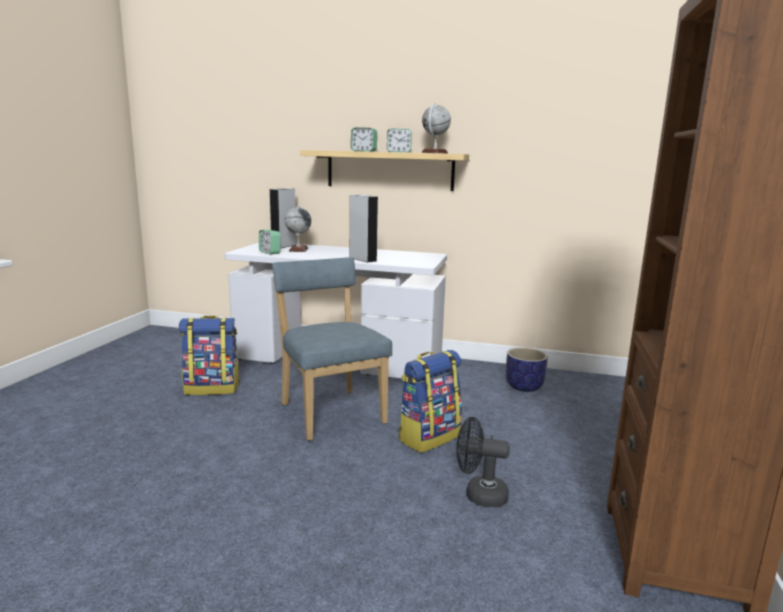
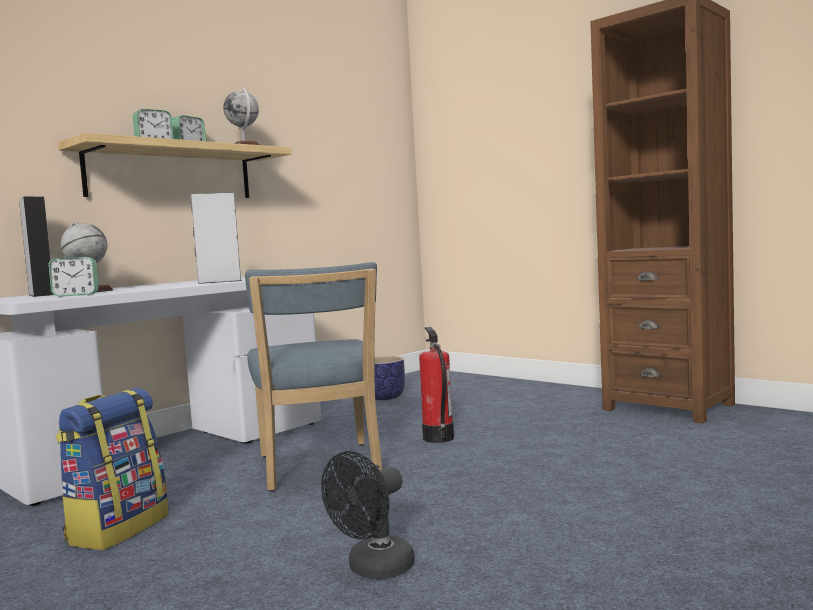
camera: 60 degrees left, 10 degrees down
blue chair [272,257,392,441] -> blue chair turned 105 degrees counterclockwise [245,262,382,491]
backpack [398,350,462,453] -> fire extinguisher [419,327,454,443]
black fan [456,417,510,507] -> black fan moved to [321,451,415,579]

